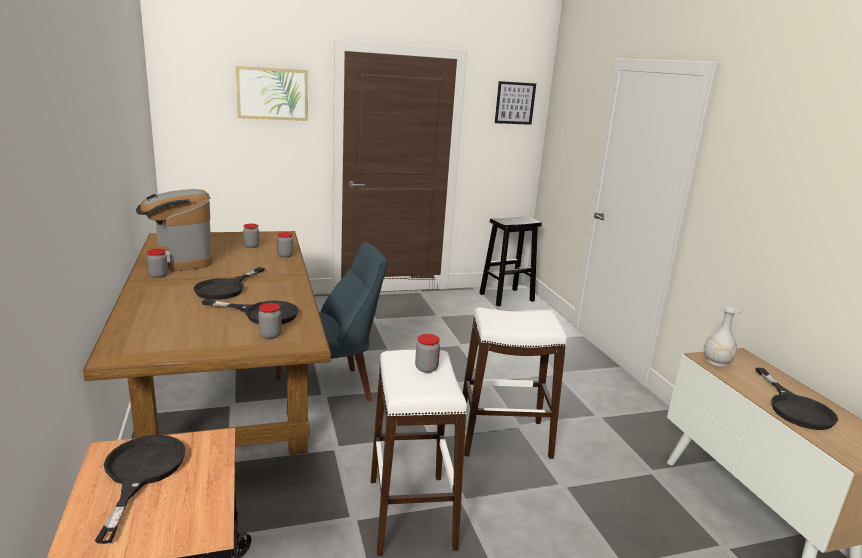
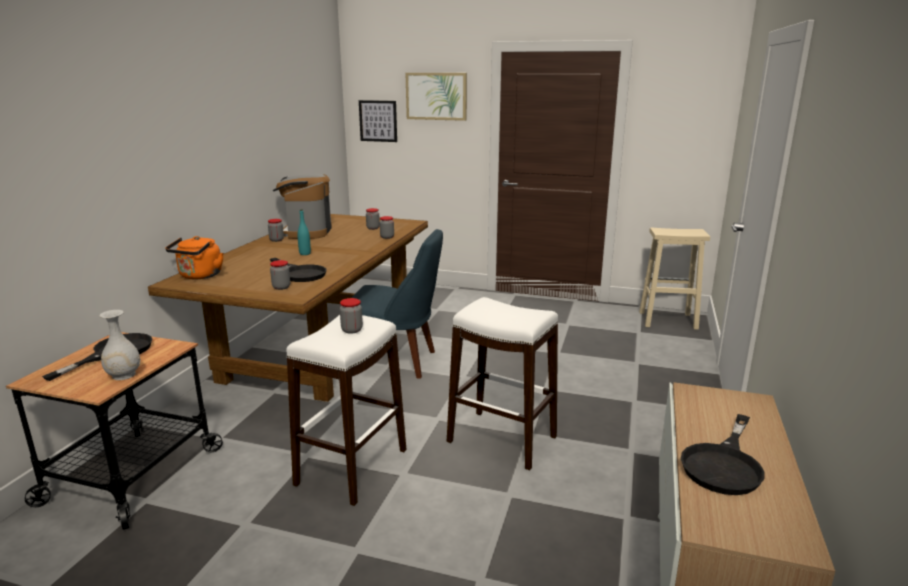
camera: 35 degrees right, 0 degrees up
black frying pan [194,267,265,300] -> turquoise bottle [297,209,311,255]
black stool [479,216,542,306] -> beige stool [639,228,710,330]
picture [495,81,536,125] -> picture moved to [359,100,397,142]
white vase [704,306,741,367] -> white vase moved to [99,310,140,380]
none -> orange kettle [165,236,223,279]

